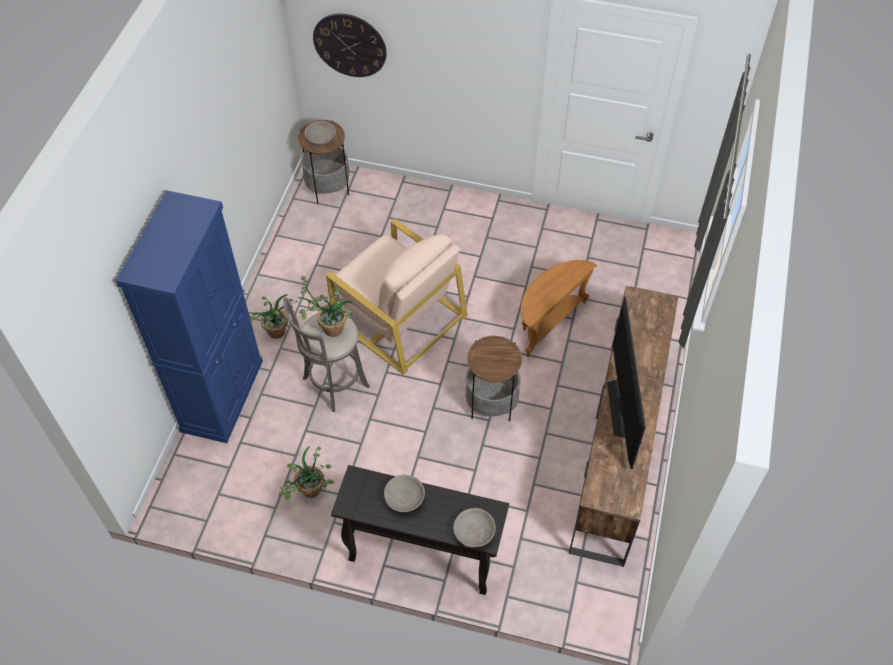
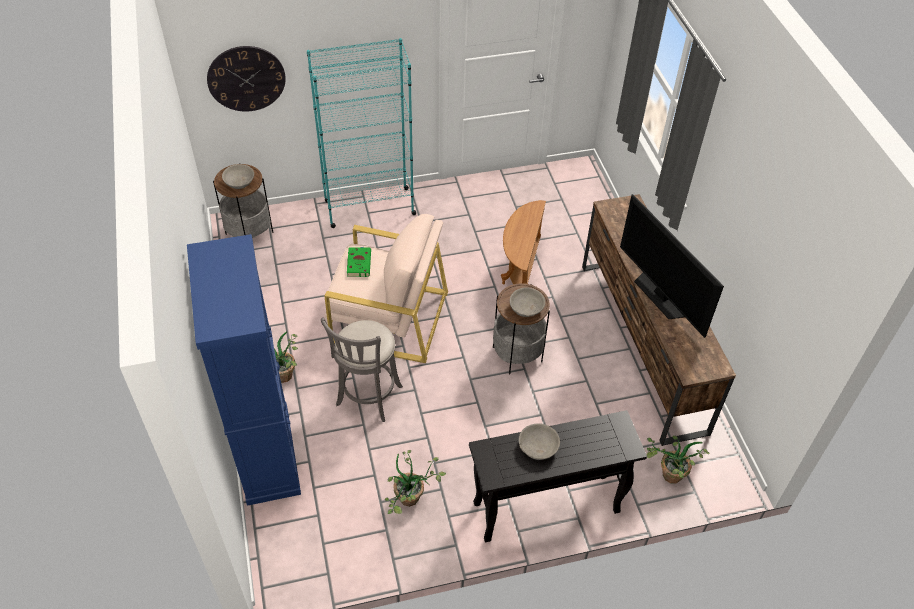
camera: 30 degrees left, 5 degrees down
potted plant [298,276,359,337] -> potted plant moved to [647,435,709,483]
grey bowl [453,508,496,547] -> grey bowl moved to [510,287,545,317]
none -> turquoise bookcase [307,38,416,228]
none -> green book [347,247,371,277]

